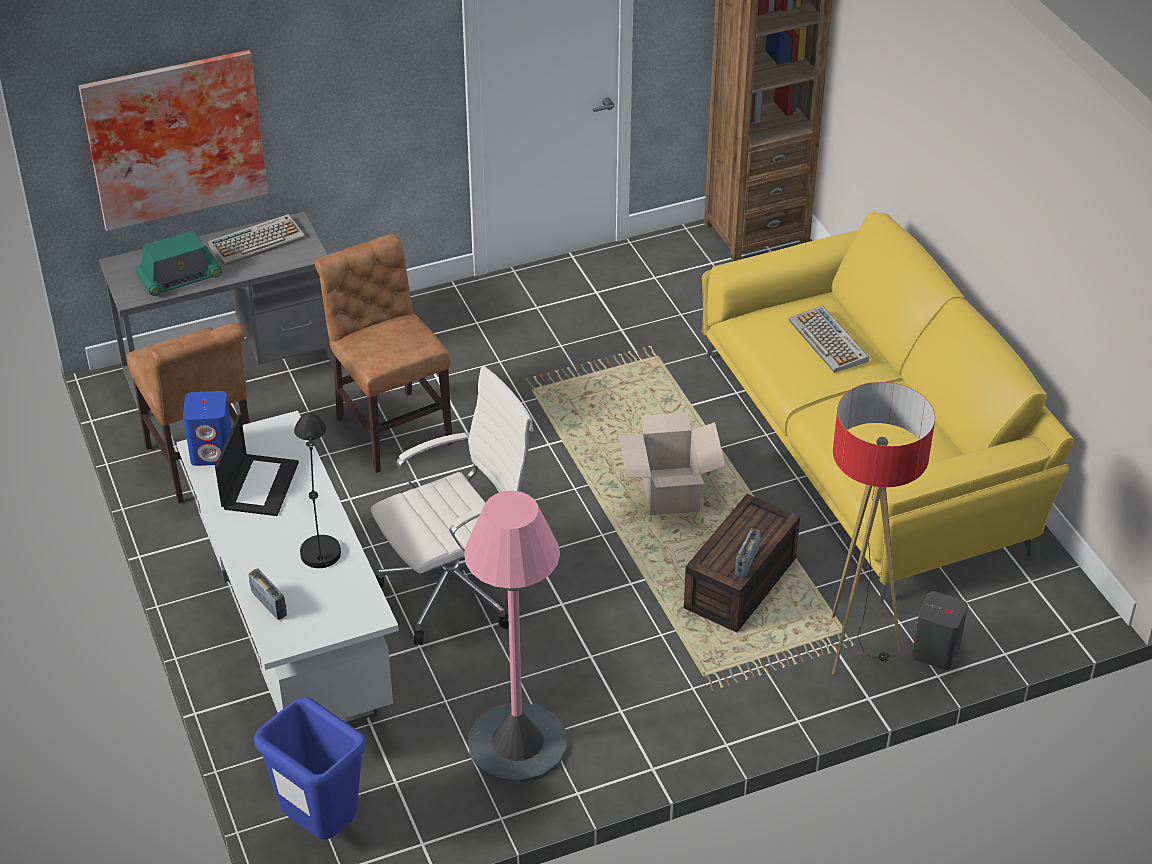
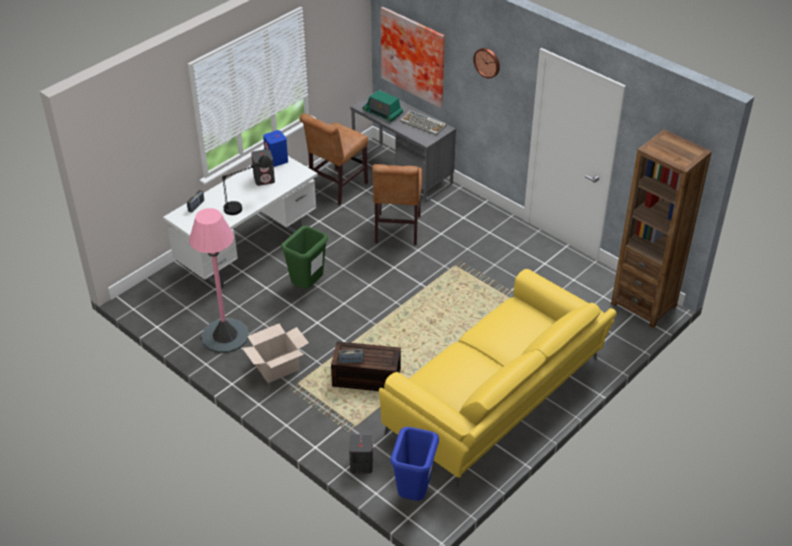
camera: 65 degrees right, 0 degrees up
laptop [215,415,299,516] -> grey speaker [251,149,275,186]
blue trash can [254,698,366,839] -> blue trash can moved to [390,427,439,501]
brown chair [315,234,453,473] -> brown chair turned 150 degrees clockwise [372,164,423,245]
white office chair [371,366,534,645] -> green trash can [281,226,328,289]
cardboard box [618,412,725,515] -> cardboard box moved to [242,324,309,383]
keyboard [789,305,869,373] -> none
floor lamp [832,382,935,675] -> none
none -> wall clock [473,48,500,78]

